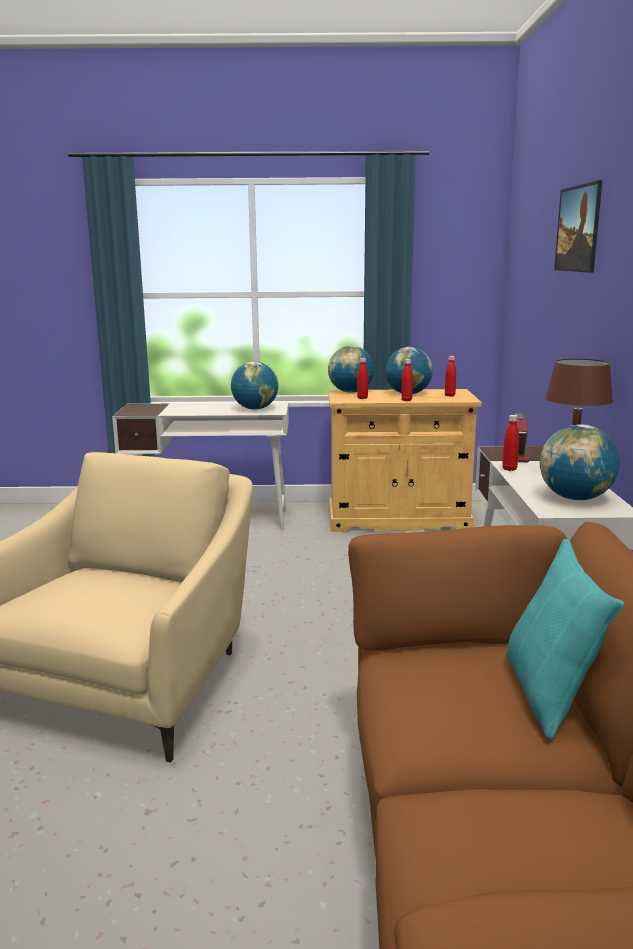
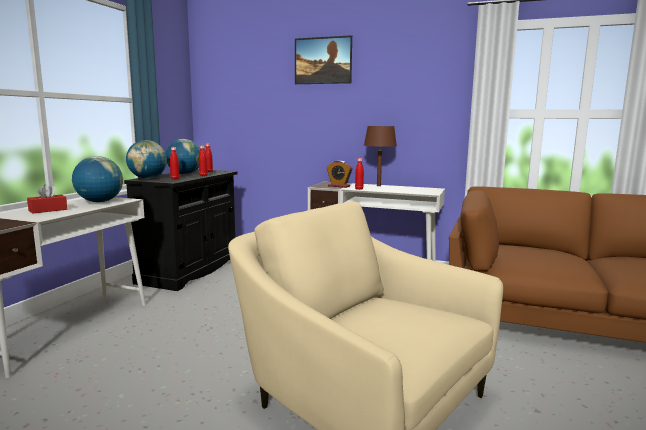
camera: 70 degrees left, 5 degrees down
beige cabinet [328,389,482,532] -> black cabinet [124,169,238,291]
turquoise pillow [506,539,624,739] -> none
globe [540,425,620,500] -> none
none -> red tissue box [27,184,67,213]

